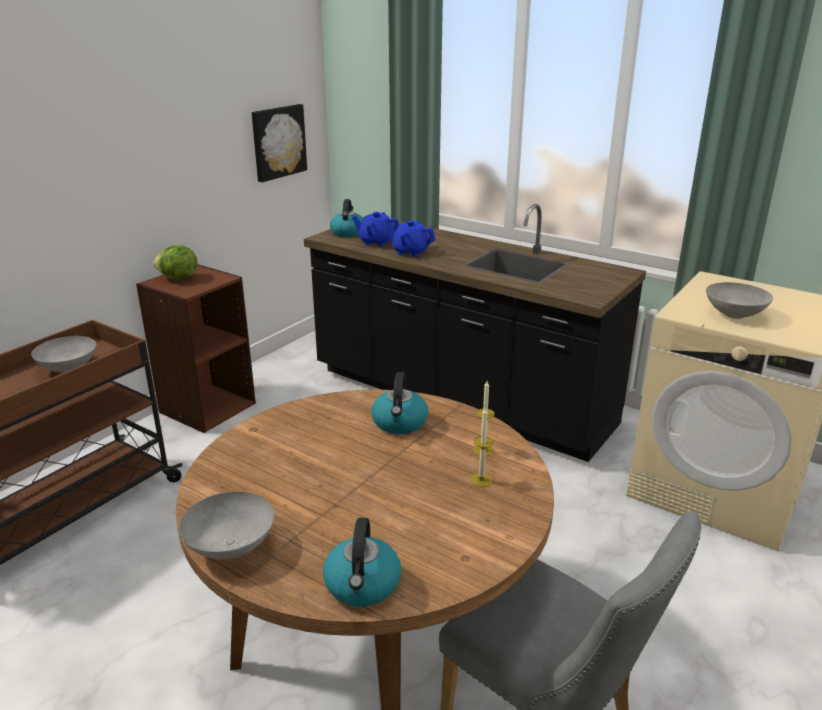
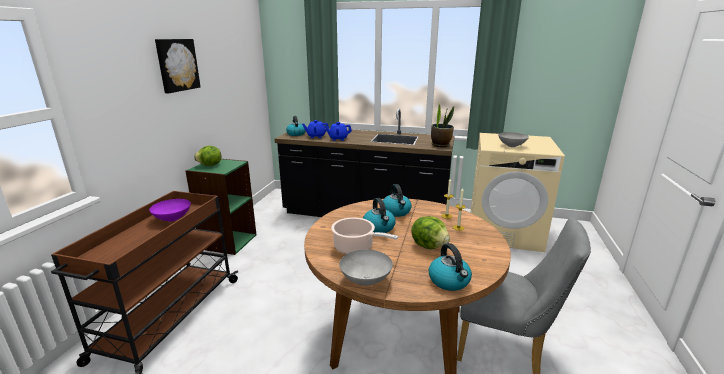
camera: 20 degrees left, 5 degrees down
grey bowl [31,336,96,373] -> purple bowl [149,199,191,222]
brown bookcase [136,264,256,433] -> green bookcase [185,159,256,255]
picture [252,104,307,182] -> picture moved to [155,39,201,93]
none -> cooking pot [331,217,398,254]
none -> kettle [363,198,396,233]
none -> lettuce [411,216,450,249]
none -> potted plant [431,103,454,147]

